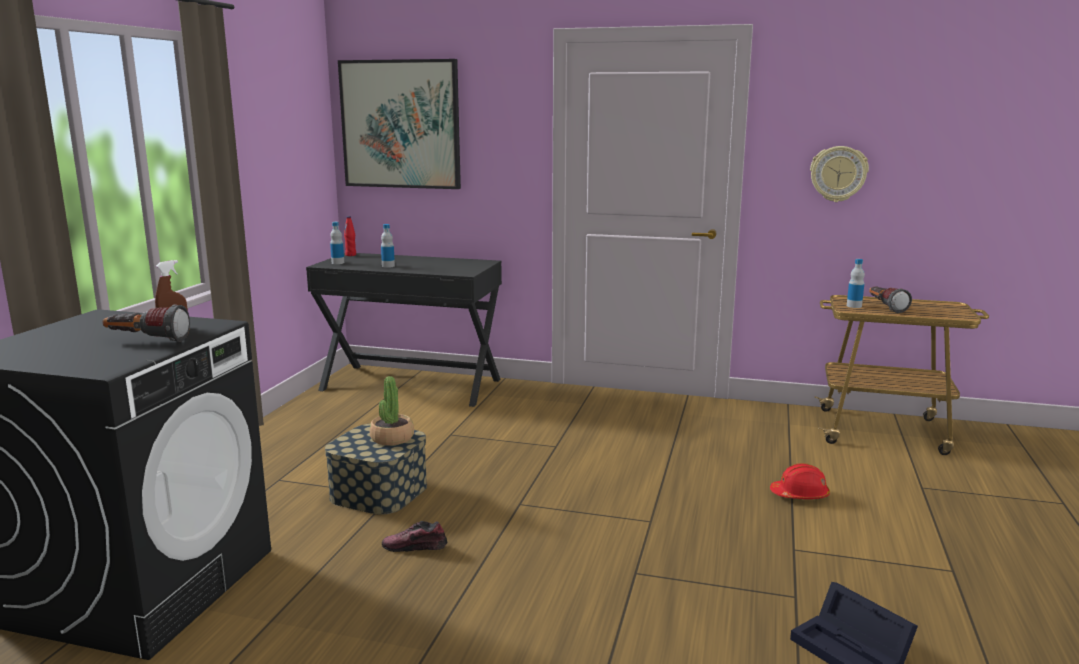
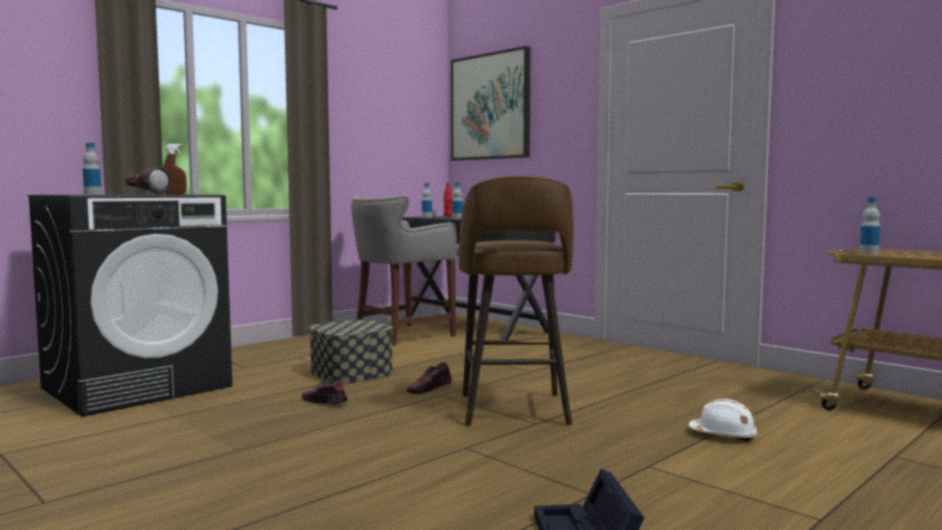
camera: 30 degrees right, 10 degrees down
potted plant [370,376,414,446] -> none
red hard hat [770,463,830,499] -> white hard hat [688,399,758,441]
wall clock [810,146,869,202] -> none
flashlight [869,286,912,313] -> none
none -> bottle [83,143,101,194]
none -> grey stool [351,195,457,346]
none -> shoe [407,362,452,394]
none -> brown stool [459,175,574,426]

